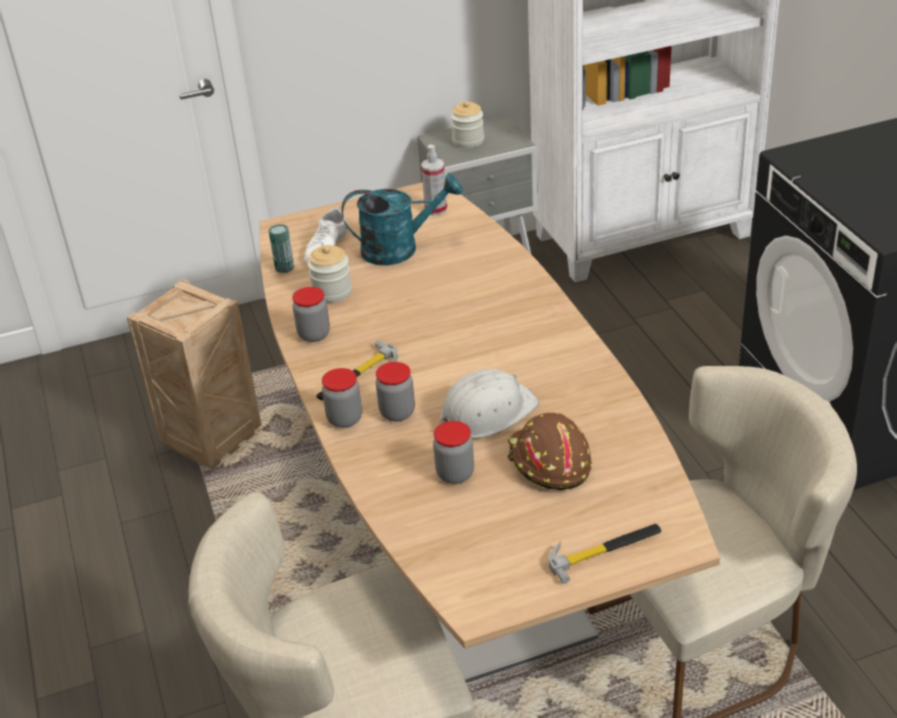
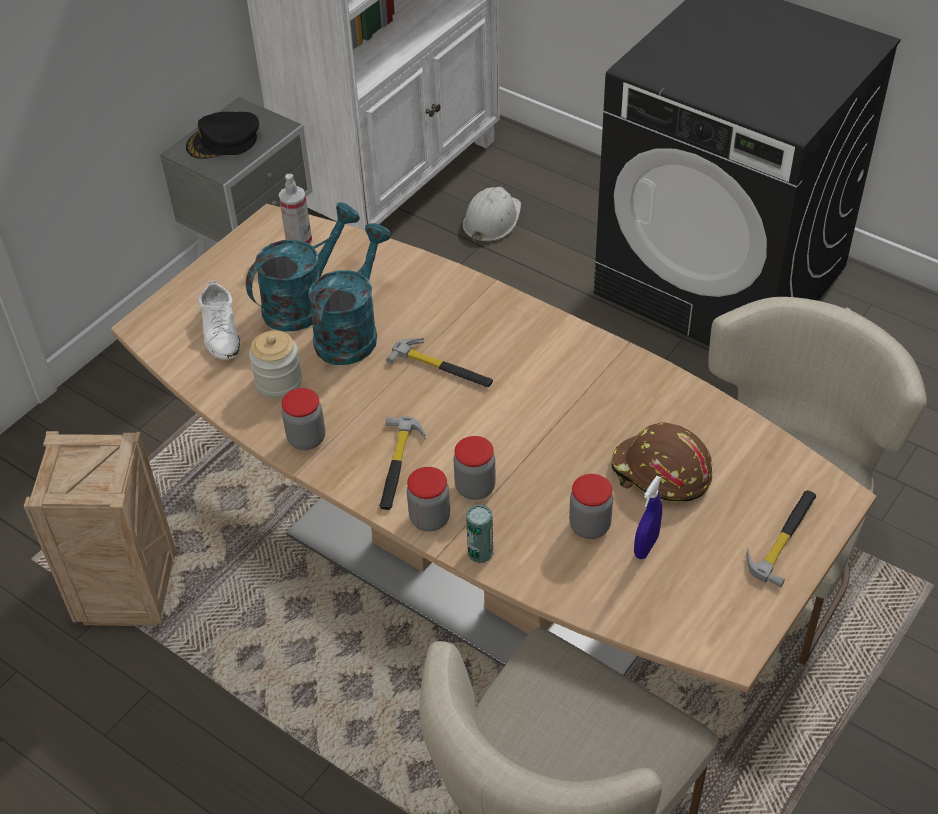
camera: 35 degrees left, 10 degrees up
can [268,224,294,273] -> can moved to [466,504,493,563]
white hard hat [440,369,539,439] -> white hard hat moved to [463,187,521,242]
jar [451,101,484,148] -> black cap [186,112,259,159]
none -> turquoise watering can [308,223,391,365]
none -> hammer [386,338,493,387]
none -> blue spray bottle [634,476,662,559]

